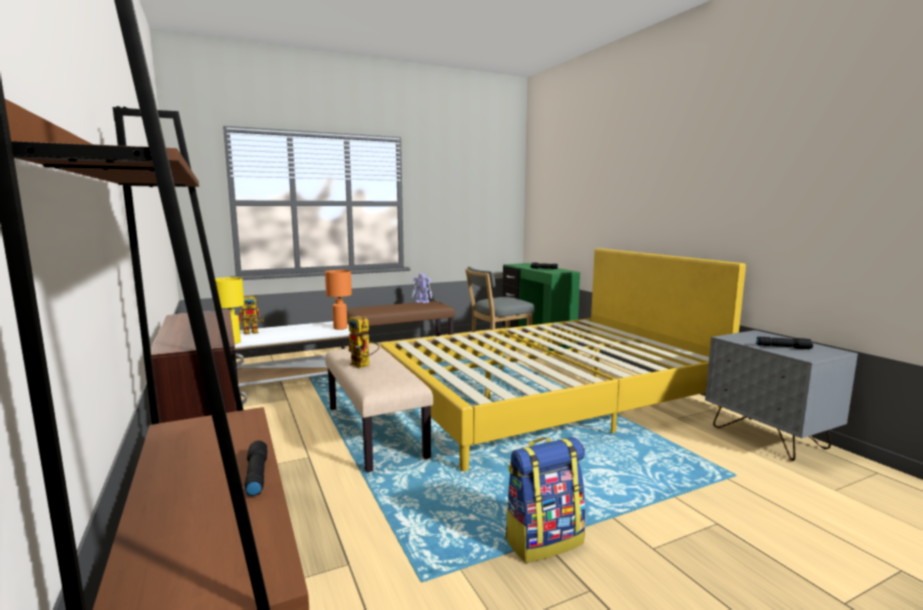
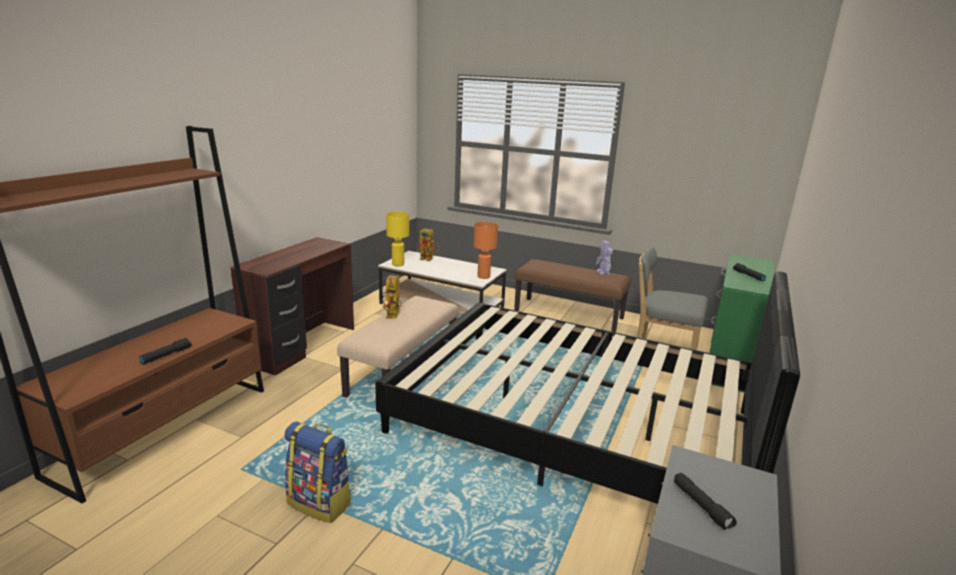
camera: 50 degrees right, 10 degrees up
yellow bed [380,248,746,471] -> black bed [375,271,800,504]

